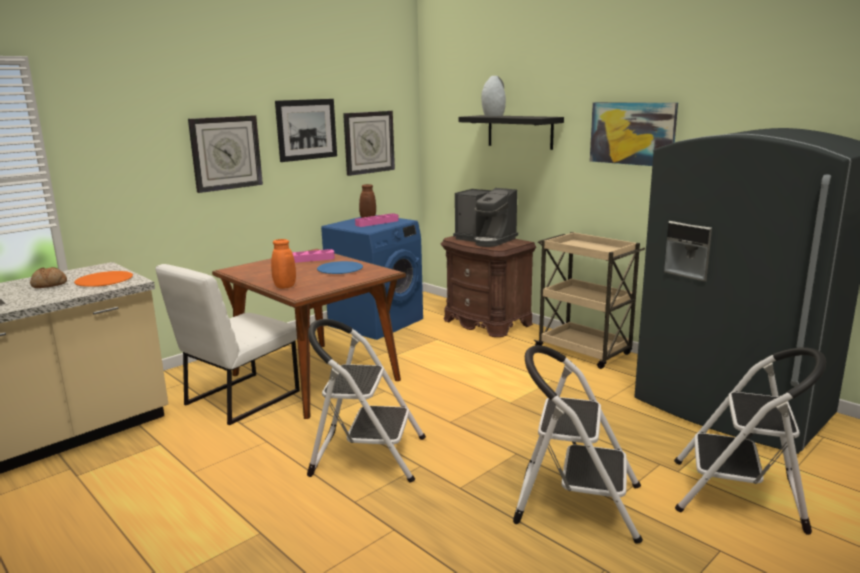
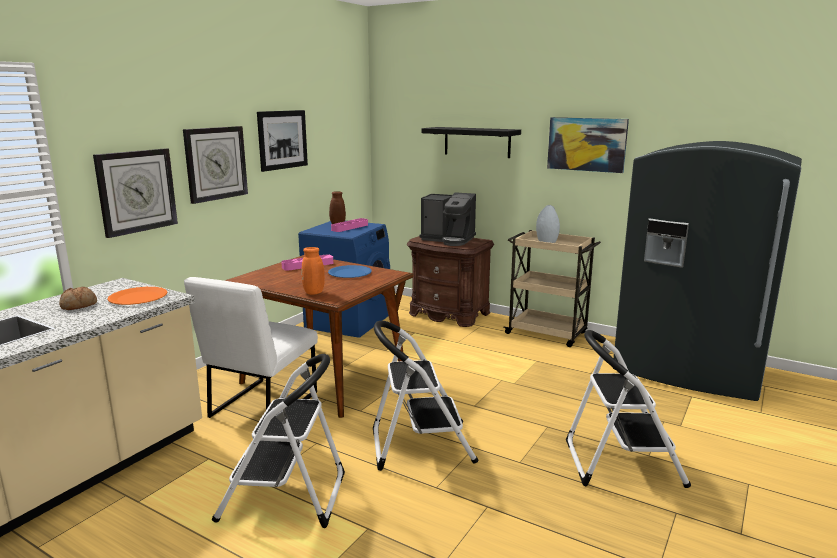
camera: 15 degrees left, 0 degrees up
wall clock [343,111,395,176] -> wall clock moved to [93,148,178,238]
grey vase [481,76,506,117] -> grey vase moved to [536,205,560,243]
step ladder [674,347,826,535] -> step ladder moved to [212,354,345,528]

